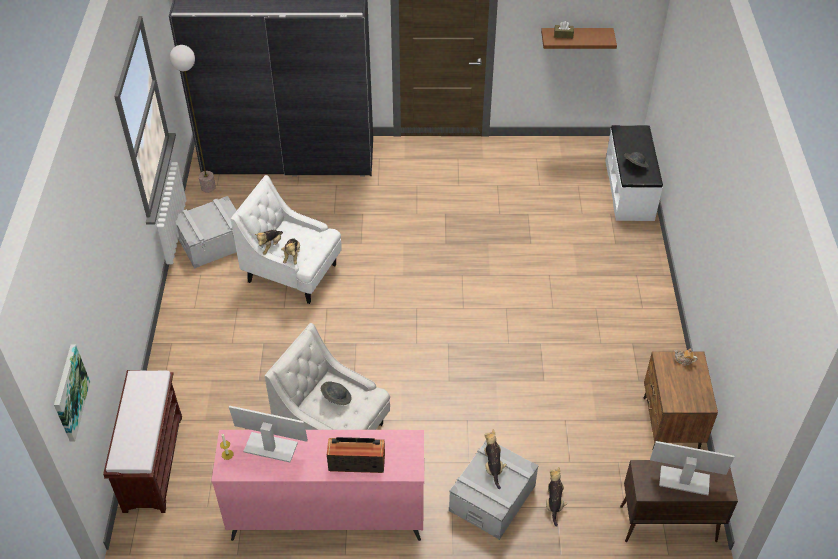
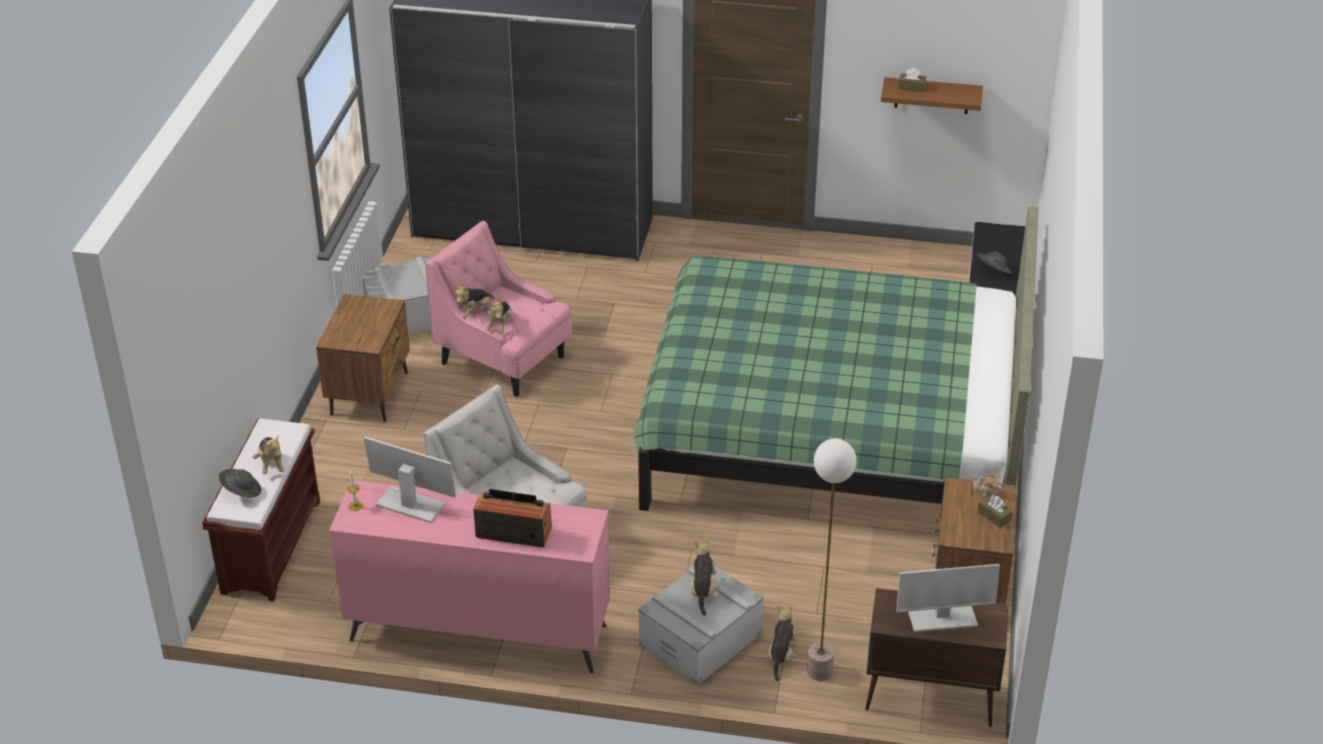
camera: 10 degrees right, 10 degrees down
picture [54,345,90,442] -> none
floor lamp [170,45,216,192] -> floor lamp moved to [807,439,857,681]
white armchair [231,175,342,304] -> pink armchair [425,221,572,397]
grey hat [321,381,352,405] -> grey hat moved to [219,469,262,498]
monitor [650,441,734,495] -> monitor turned 150 degrees clockwise [897,564,1000,632]
none -> plush toy [253,435,284,474]
none -> brown nightstand [316,294,410,422]
none -> green bed [634,207,1038,511]
none -> brown tissue box [978,495,1013,528]

